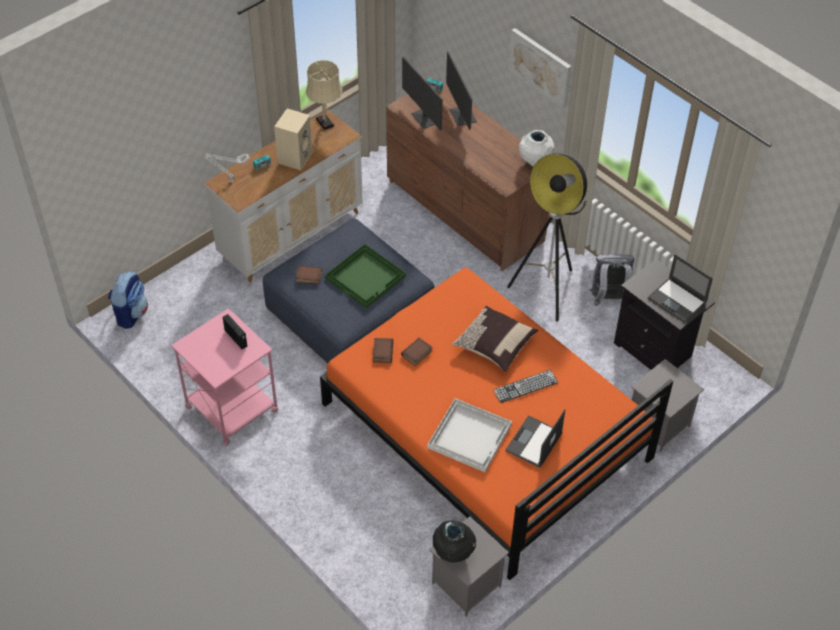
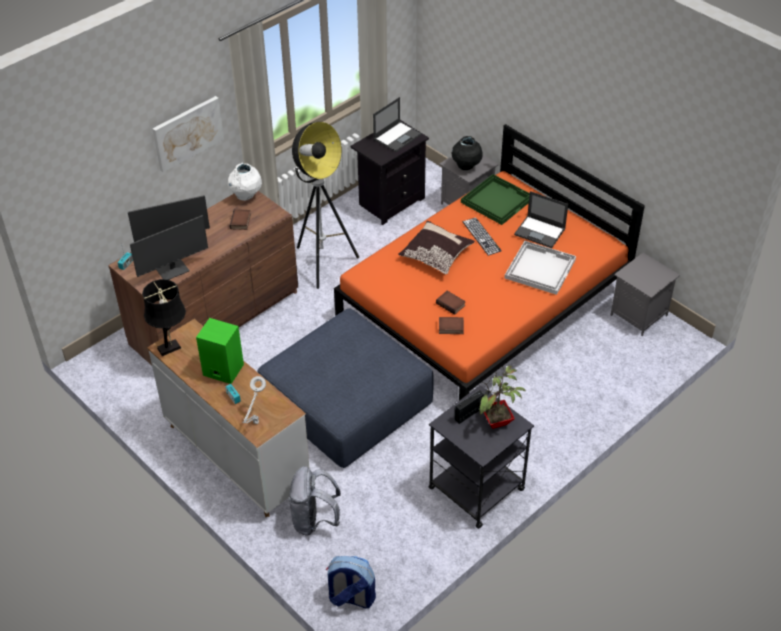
camera: 90 degrees left, 5 degrees down
pink cart [171,308,278,446] -> black cart [429,385,534,528]
beige speaker [274,108,313,170] -> green speaker [196,318,244,384]
book [295,266,322,284] -> book moved to [230,209,251,230]
beige table lamp [306,60,342,130] -> black table lamp [142,279,186,356]
green tray [325,244,406,309] -> green tray moved to [461,174,530,225]
black vase [433,520,476,563] -> black vase moved to [451,136,483,170]
grey backpack [589,254,634,306] -> grey backpack moved to [288,466,341,536]
none -> potted plant [479,365,526,429]

